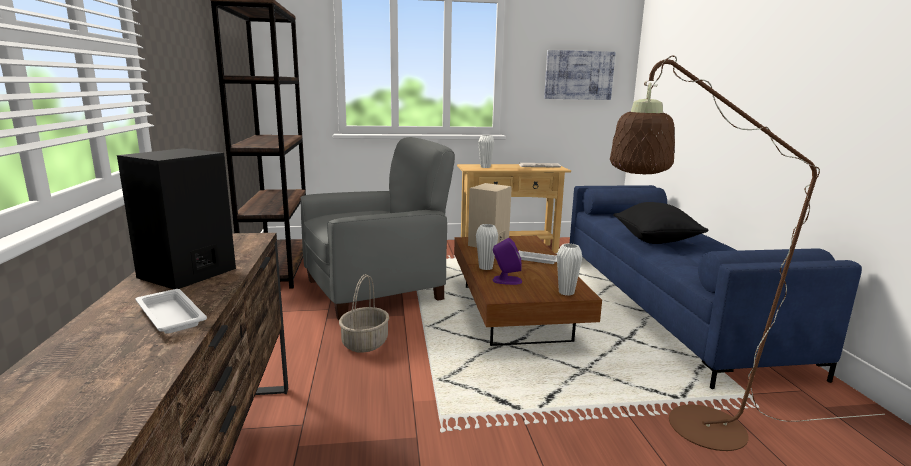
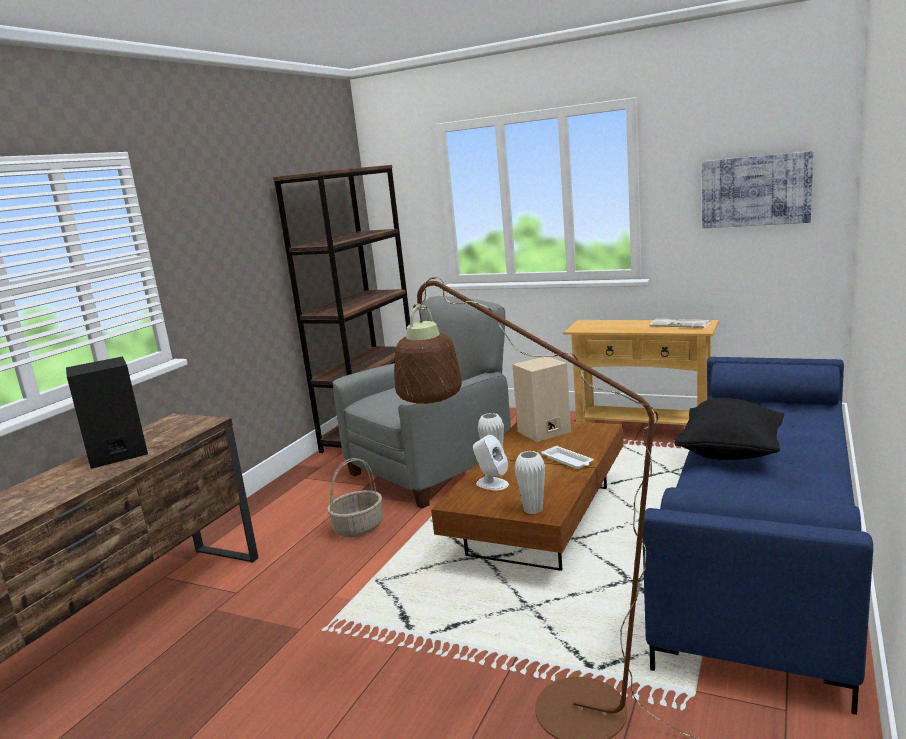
camera: 35 degrees right, 0 degrees up
white tray [136,289,207,334] -> none
grey armchair [301,137,455,320] -> grey armchair turned 45 degrees counterclockwise [333,296,511,509]
white vase [478,135,494,168] -> none
purple speaker [493,238,522,285] -> white speaker [473,435,509,491]

